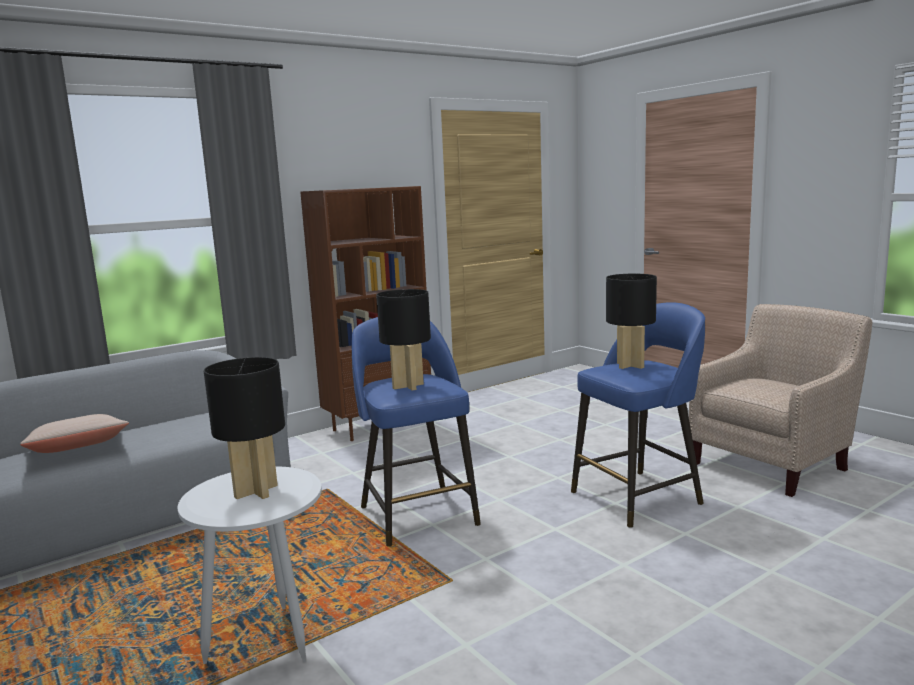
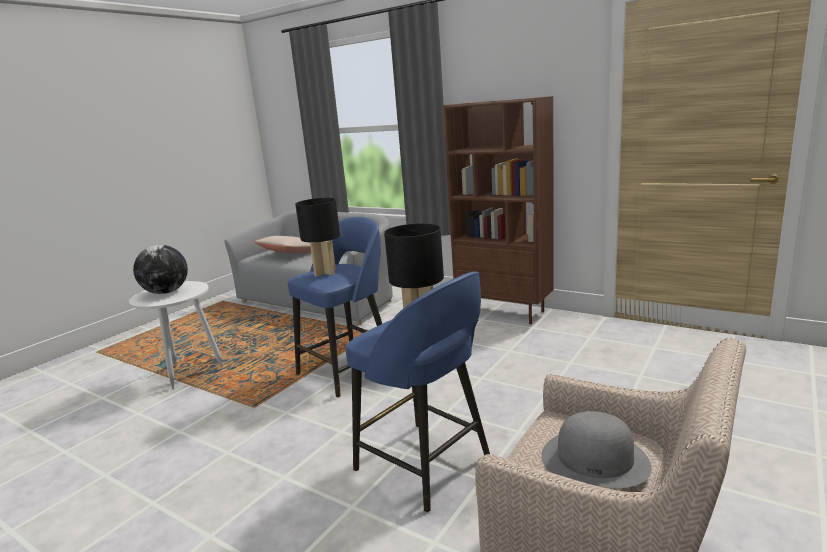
camera: 70 degrees right, 5 degrees up
black table lamp [204,357,285,499] -> globe [133,245,188,294]
none -> grey hat [541,411,652,488]

